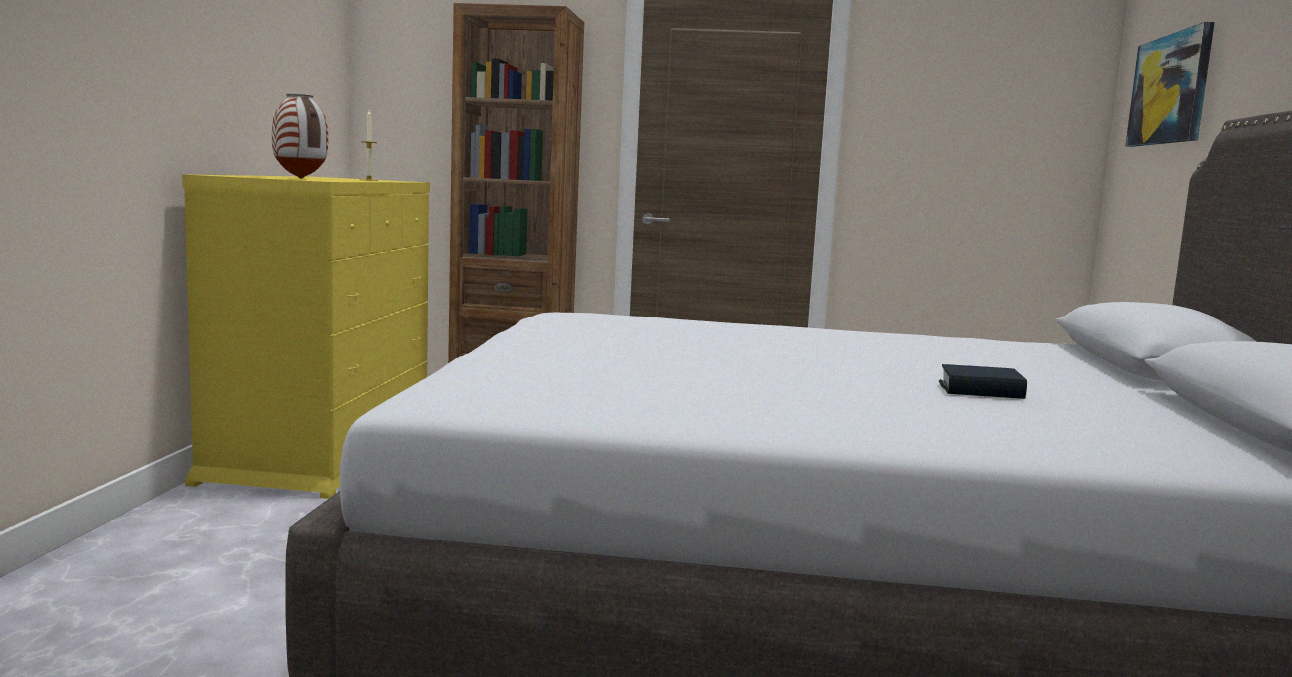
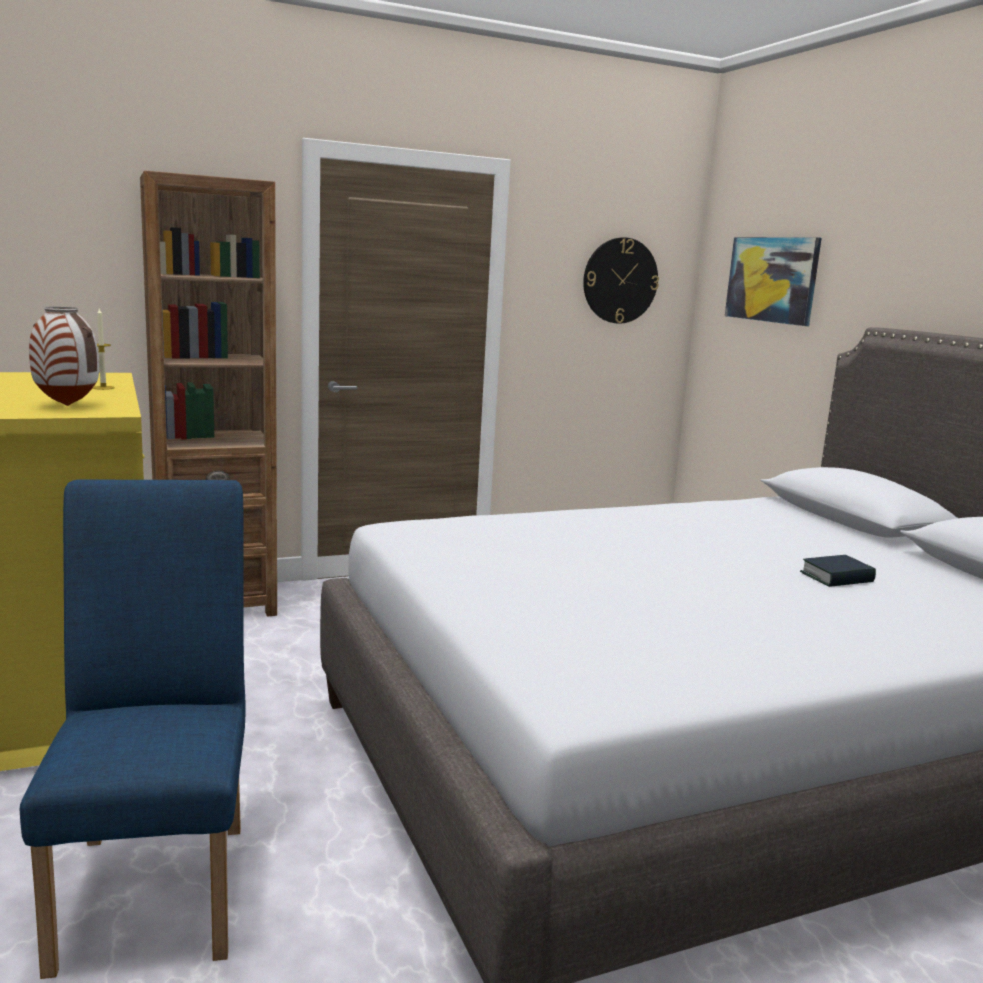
camera: 30 degrees left, 5 degrees up
none -> blue chair [20,480,245,979]
none -> wall clock [583,237,659,324]

